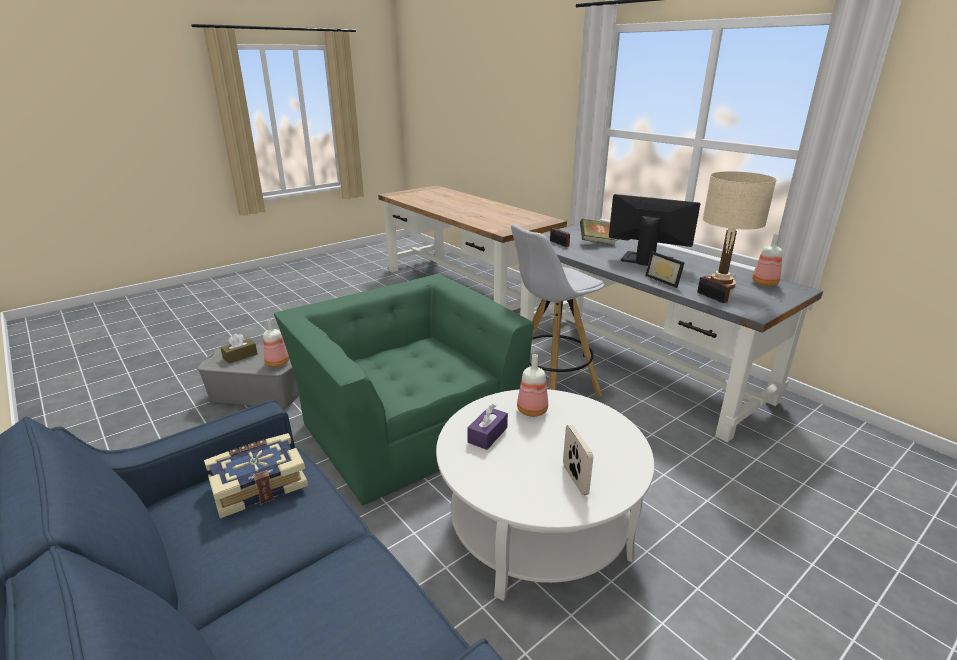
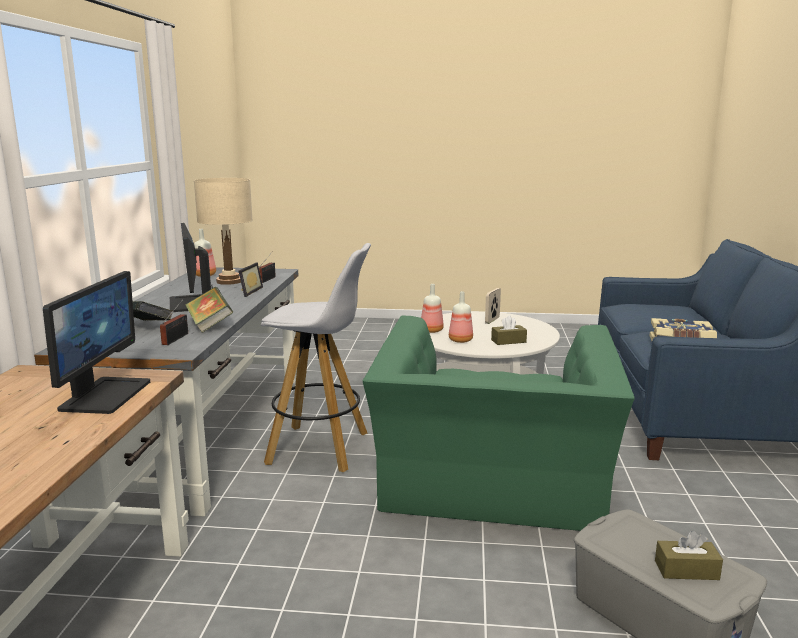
camera: 135 degrees left, 10 degrees down
bottle [263,319,289,367] -> bottle moved to [421,284,444,333]
purple tissue box [467,404,508,450] -> brown tissue box [491,315,527,345]
none -> monitor [43,271,150,414]
none -> book [185,287,233,333]

